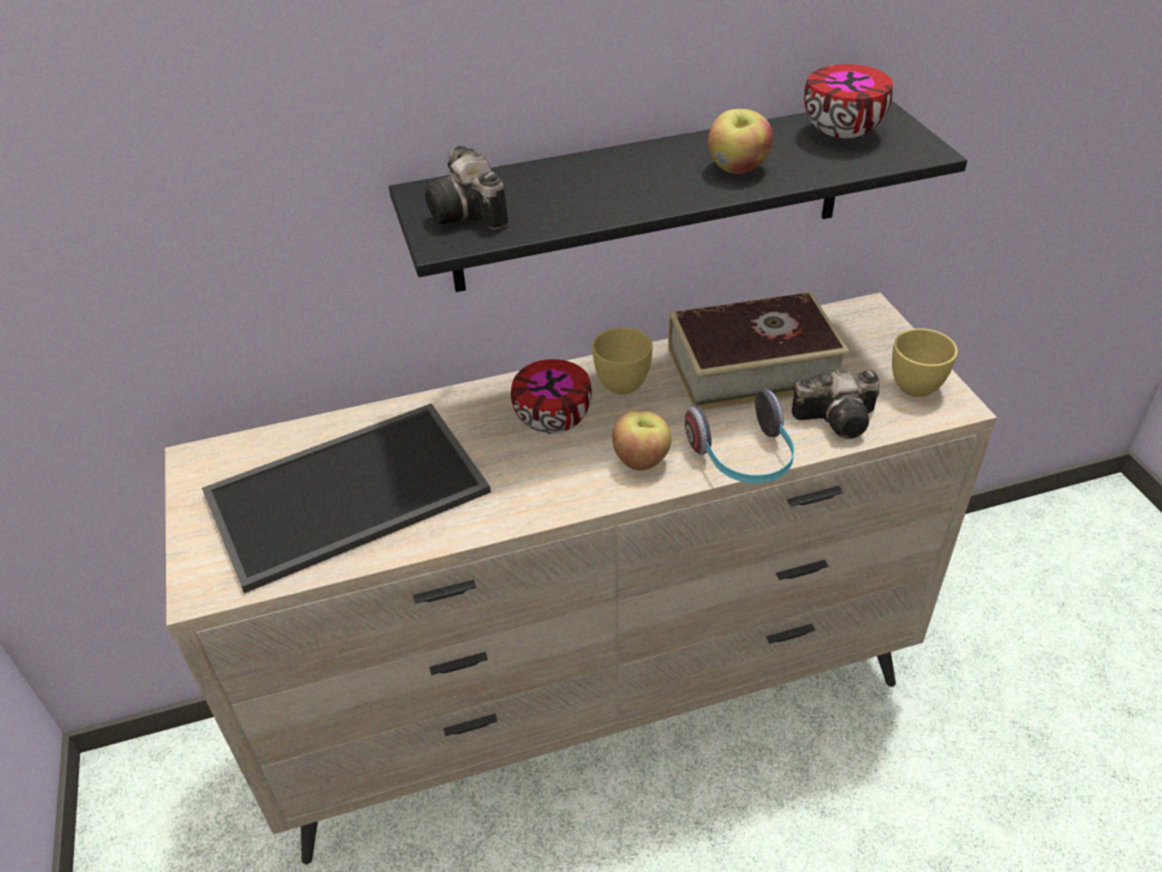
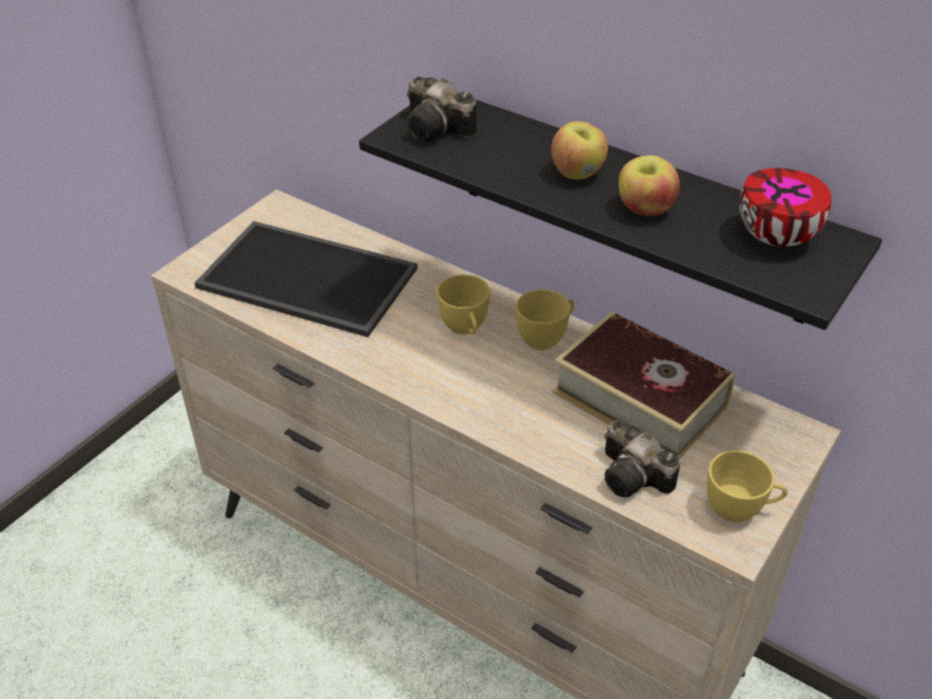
camera: 50 degrees right, 0 degrees up
camera [425,146,508,229] -> camera turned 75 degrees counterclockwise [407,77,477,142]
bowl [511,359,592,434] -> yellow cup [437,275,490,334]
apple [612,411,672,470] -> apple moved to [551,121,608,180]
headphones [685,390,795,483] -> none

